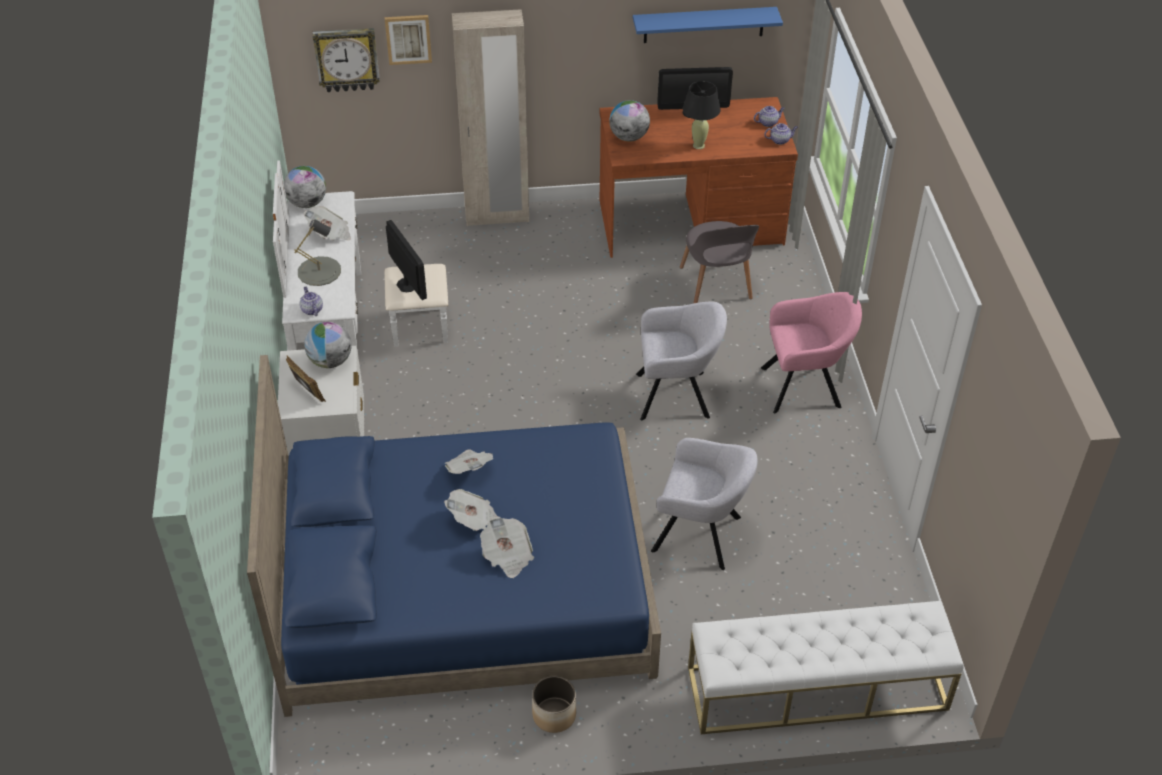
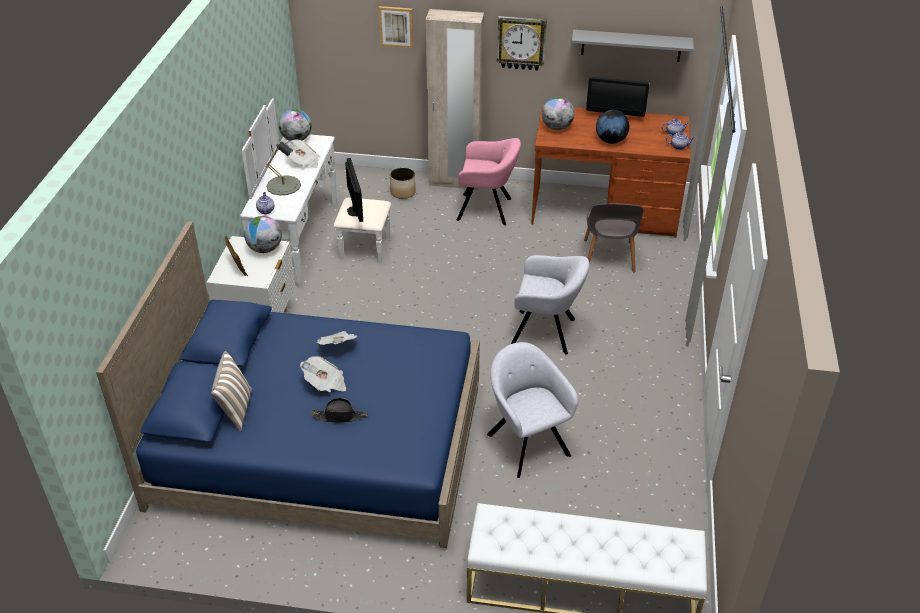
camera: 15 degrees right, 5 degrees down
wall clock [312,28,380,92] -> wall clock moved to [497,16,547,71]
newspaper [480,516,534,578] -> black hat [312,398,367,423]
planter [532,676,576,733] -> planter moved to [390,167,416,199]
blue shelf [633,7,783,43] -> grey shelf [572,30,694,62]
grey armchair [651,438,758,570] -> grey armchair turned 150 degrees counterclockwise [487,342,578,478]
black table lamp [683,81,721,149] -> globe [596,110,630,144]
pink armchair [761,292,862,413] -> pink armchair moved to [457,138,521,225]
none -> pillow [211,351,252,432]

